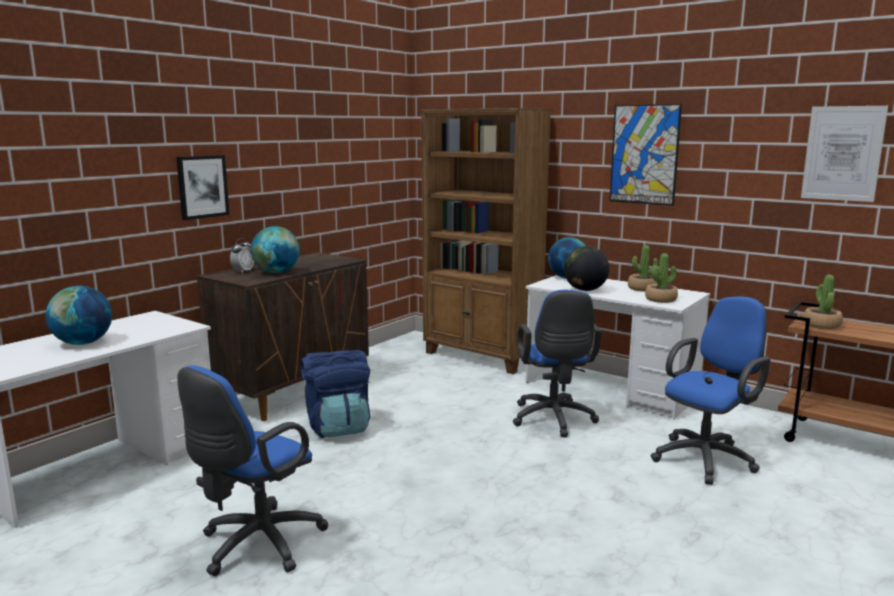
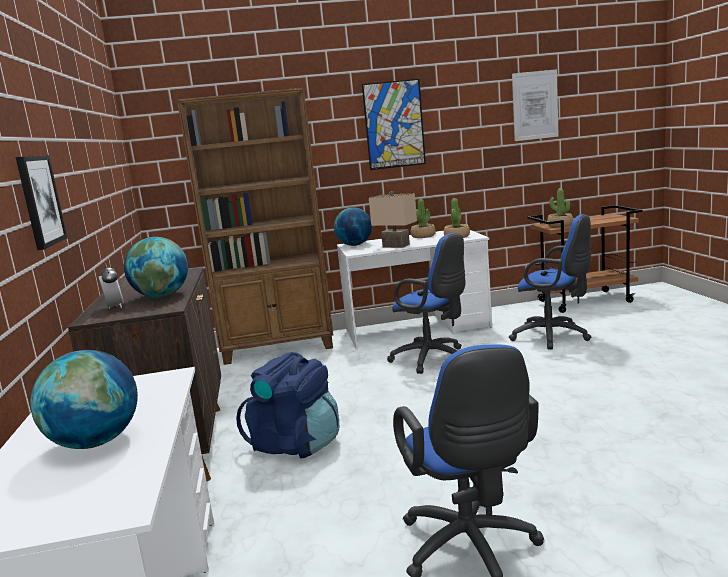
camera: 45 degrees left, 0 degrees up
globe [564,246,609,291] -> beige table lamp [369,192,417,248]
blue office chair [651,297,770,485] -> blue office chair turned 120 degrees clockwise [509,214,591,349]

